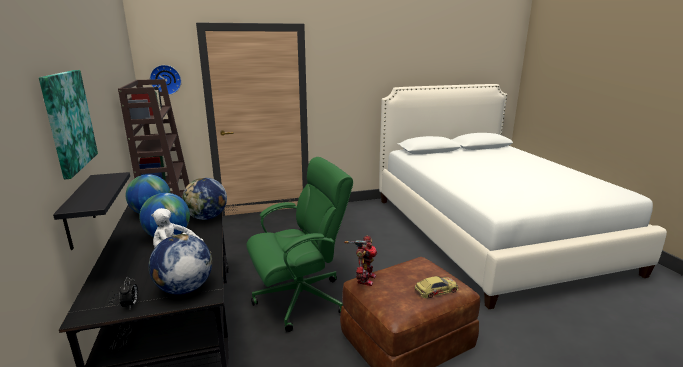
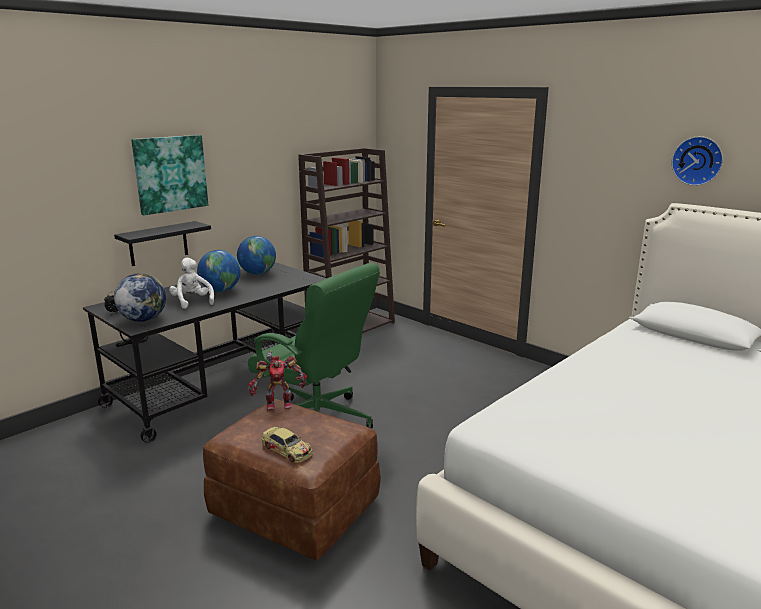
camera: 60 degrees right, 0 degrees up
wall clock [150,65,182,95] -> wall clock moved to [671,136,723,186]
globe [182,178,227,220] -> none

